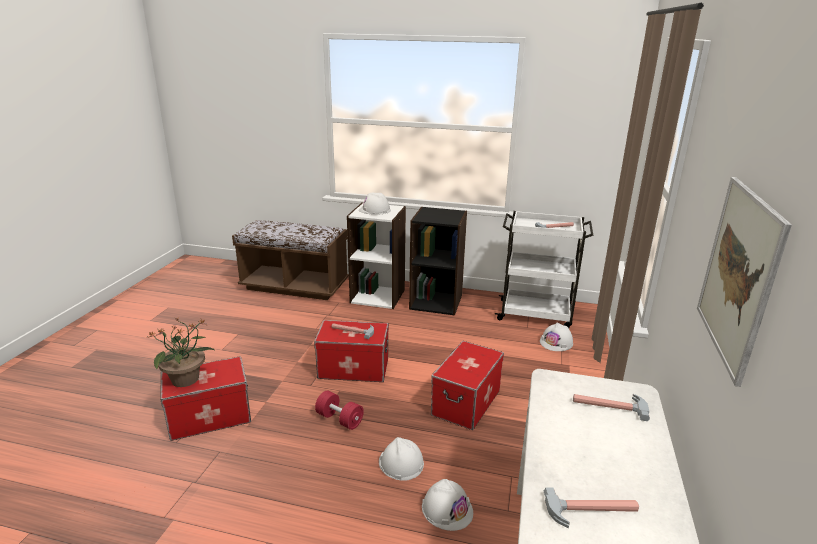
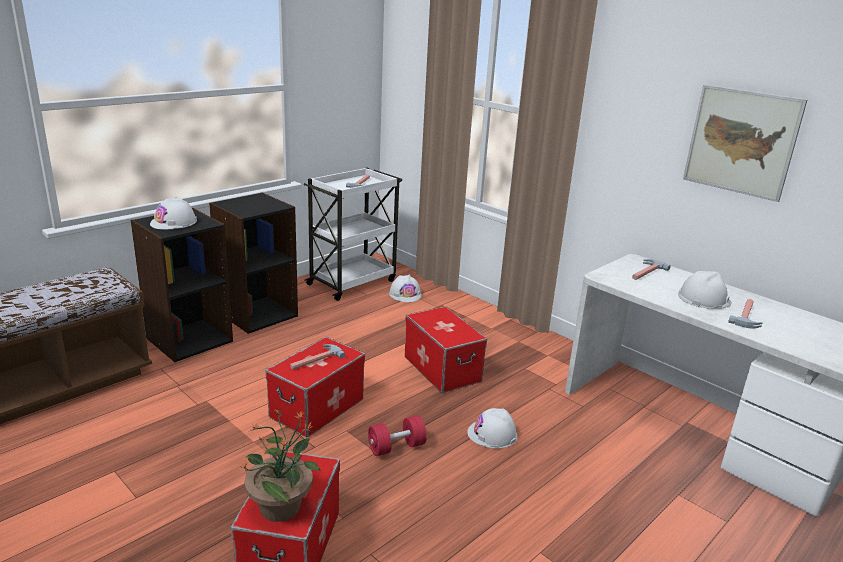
camera: 60 degrees left, 0 degrees up
white bookcase [347,202,406,309] -> black bookcase [131,208,233,362]
white hard hat [422,479,473,531] -> white hard hat moved to [678,271,732,309]

